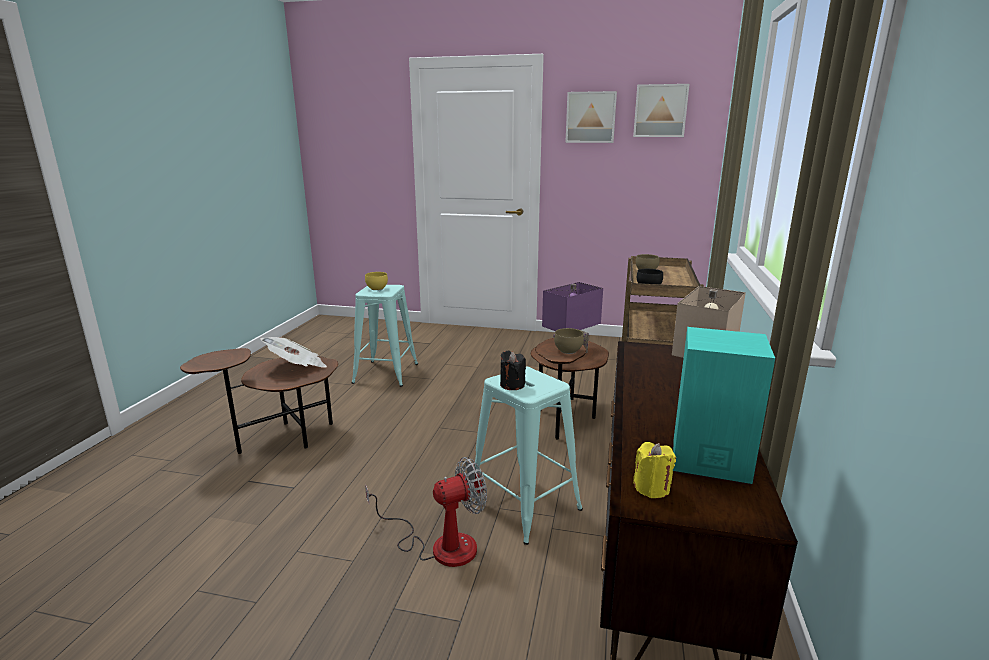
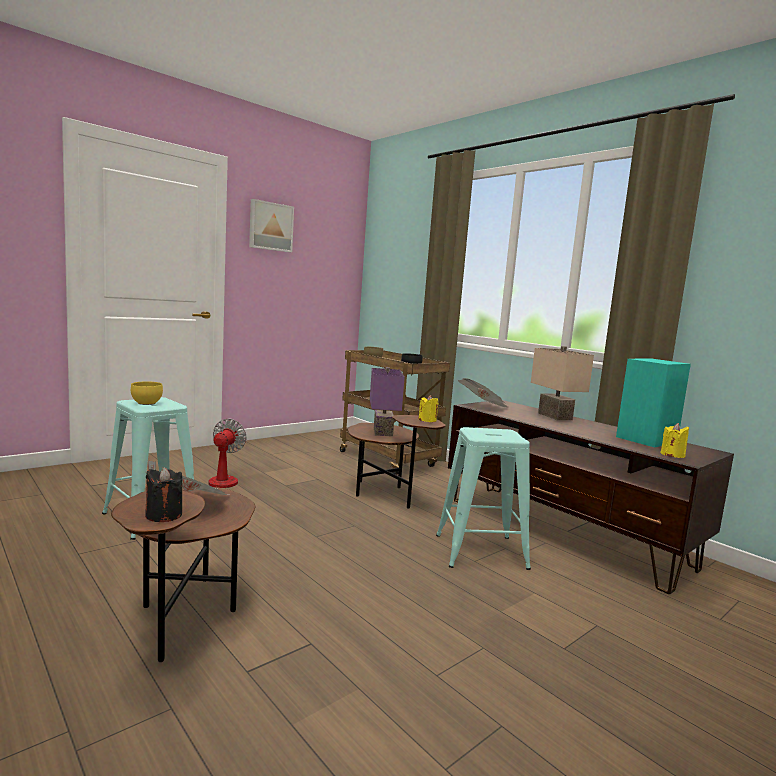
camera: 55 degrees left, 10 degrees down
fan [365,457,487,567] -> fan moved to [148,419,247,488]
black candle [500,351,526,390] -> black candle moved to [145,467,182,522]
brown bowl [554,328,584,354] -> yellow candle [418,395,439,422]
picture [633,84,690,137] -> none
none -> newspaper [458,378,508,407]

